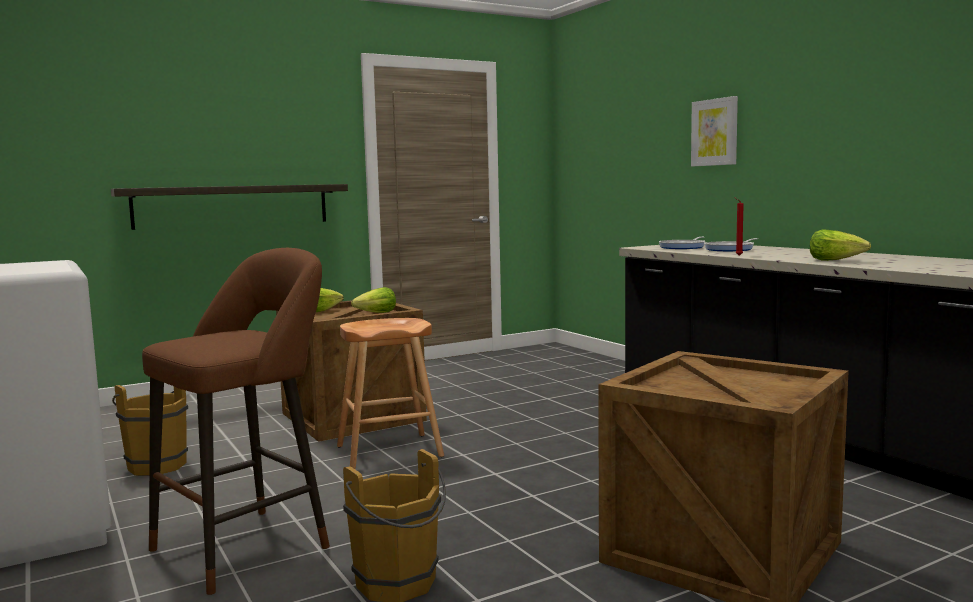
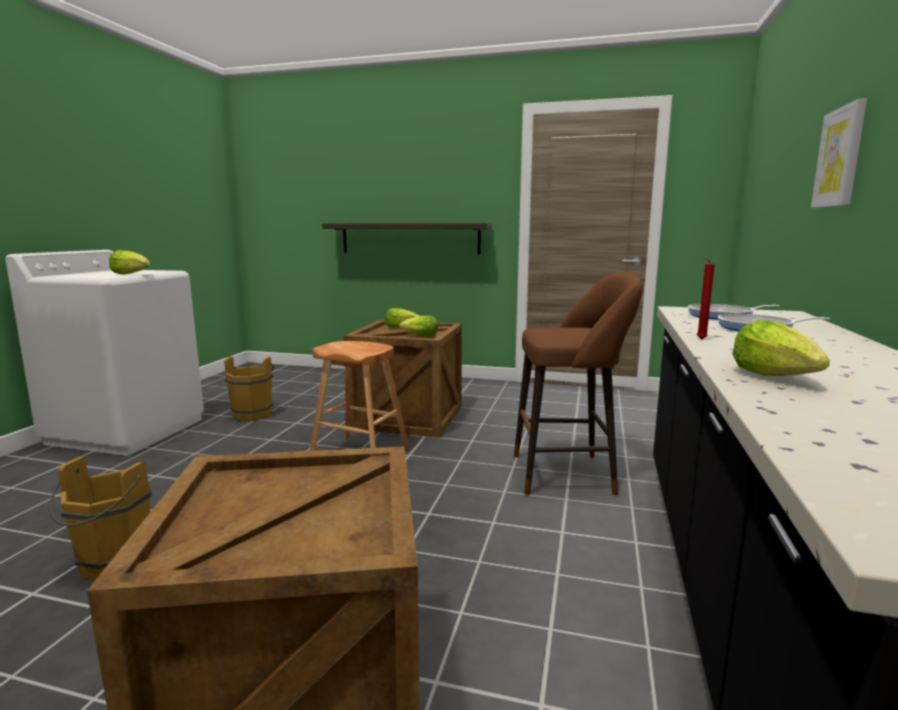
camera: 45 degrees right, 5 degrees up
brown stool [142,248,330,595] -> brown stool moved to [514,272,643,495]
none -> lettuce [109,250,150,274]

